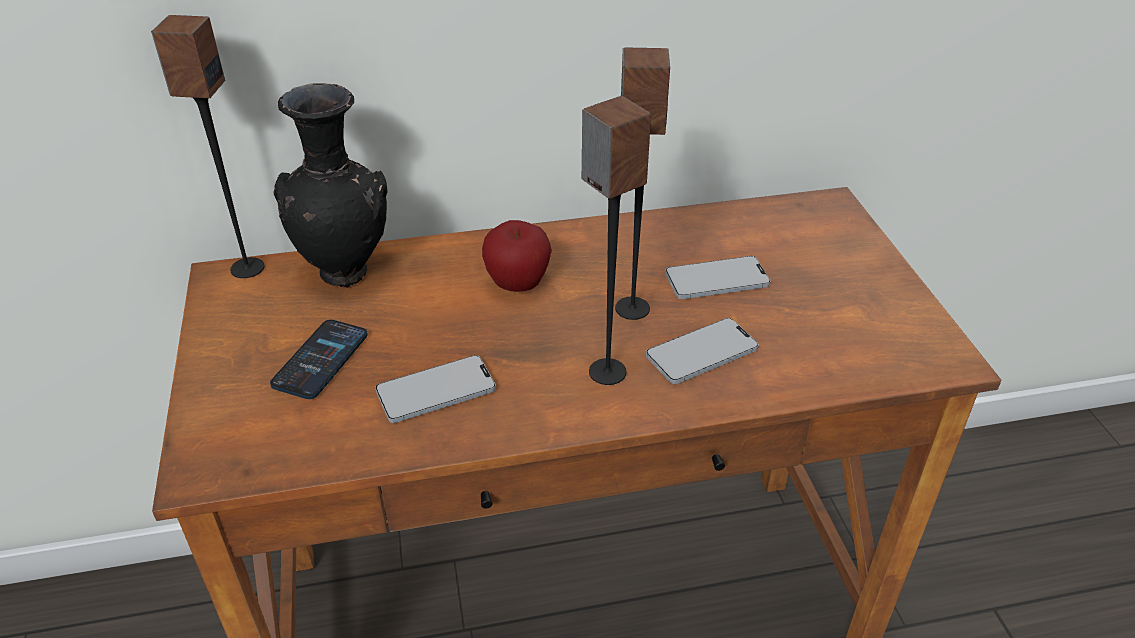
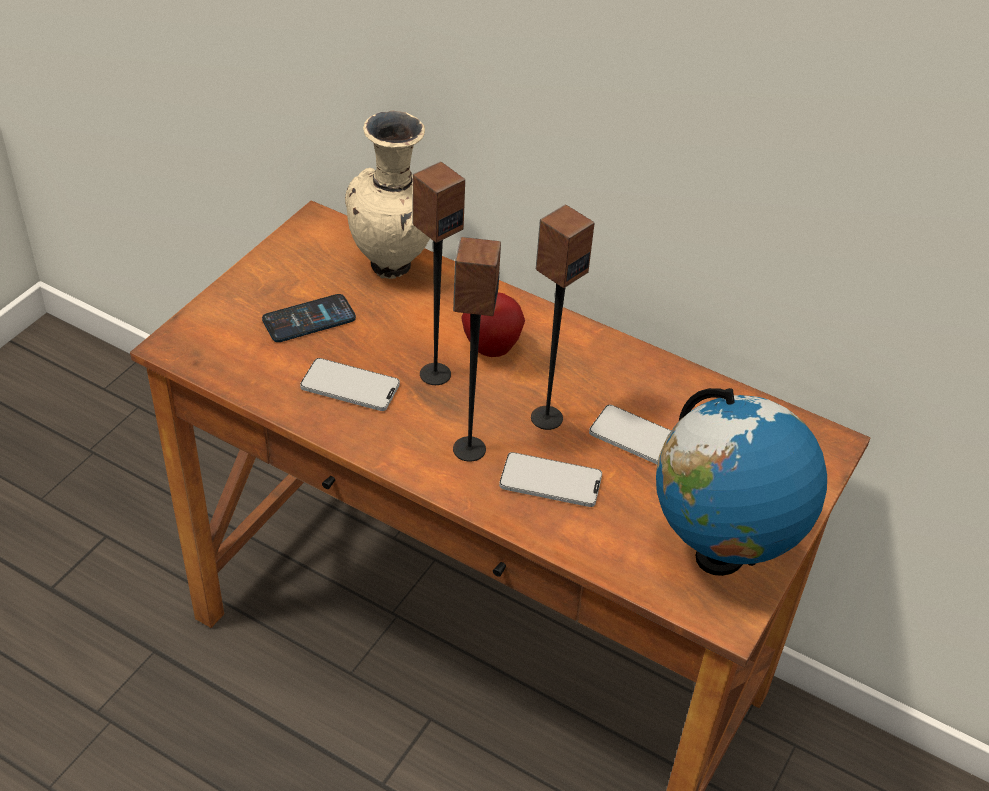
camera: 40 degrees right, 5 degrees up
speaker [151,15,265,278] -> speaker moved to [413,161,465,385]
black vase [273,83,388,288] -> beige vase [345,110,430,279]
none -> globe [656,388,827,576]

